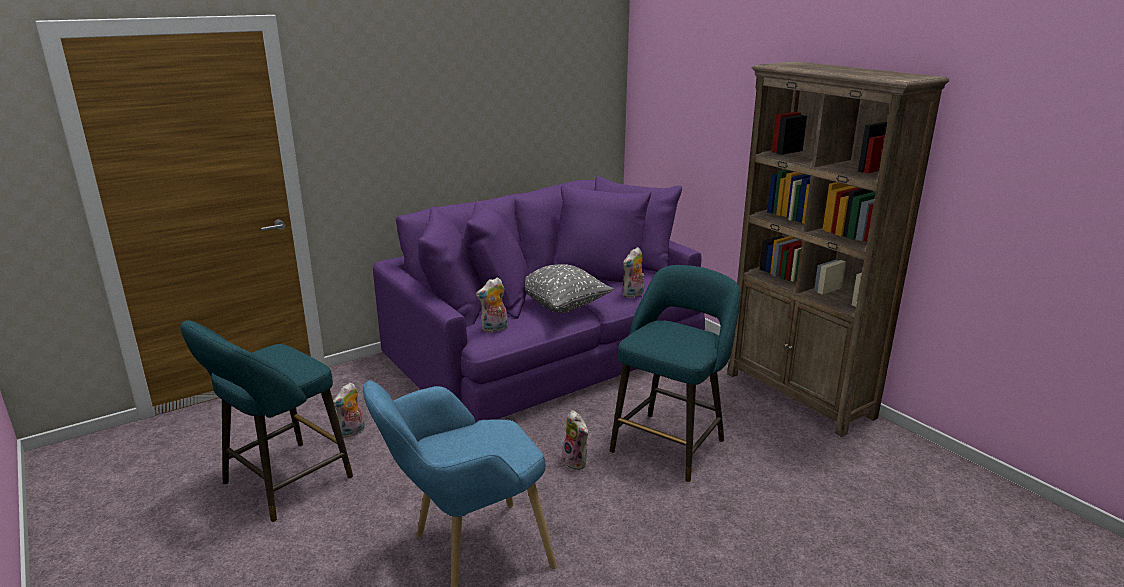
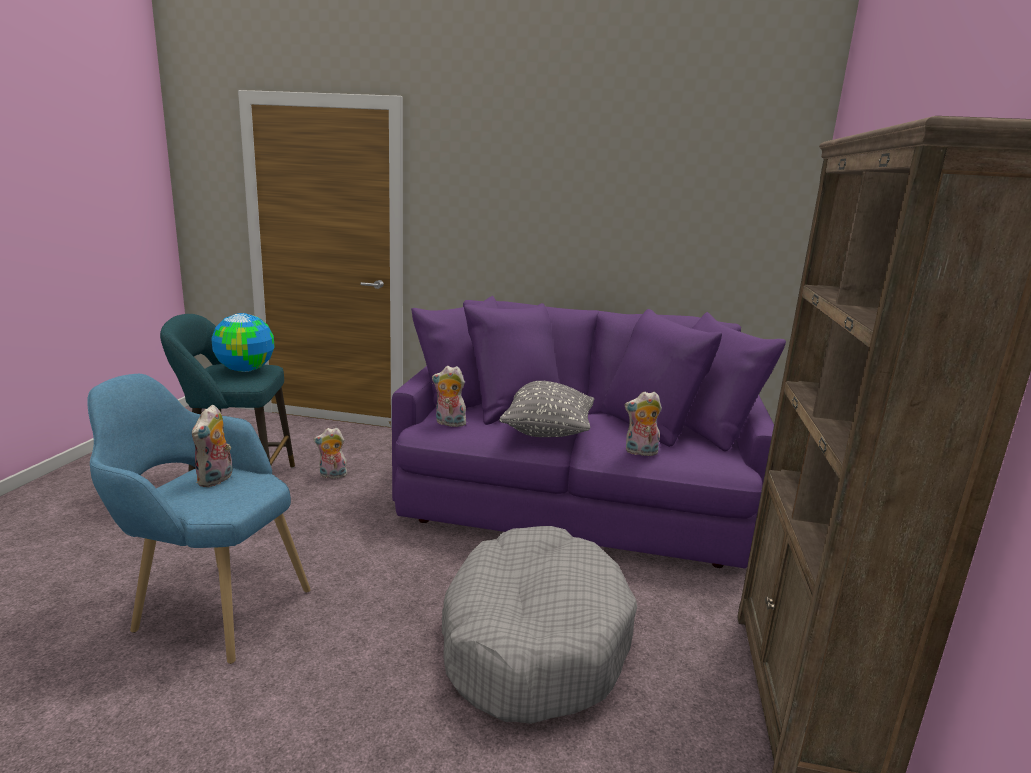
camera: 45 degrees right, 5 degrees down
plush toy [562,410,589,470] -> plush toy moved to [192,405,233,487]
turquoise stool [610,265,740,482] -> grey dog bed [442,526,637,724]
none -> globe [211,313,274,372]

